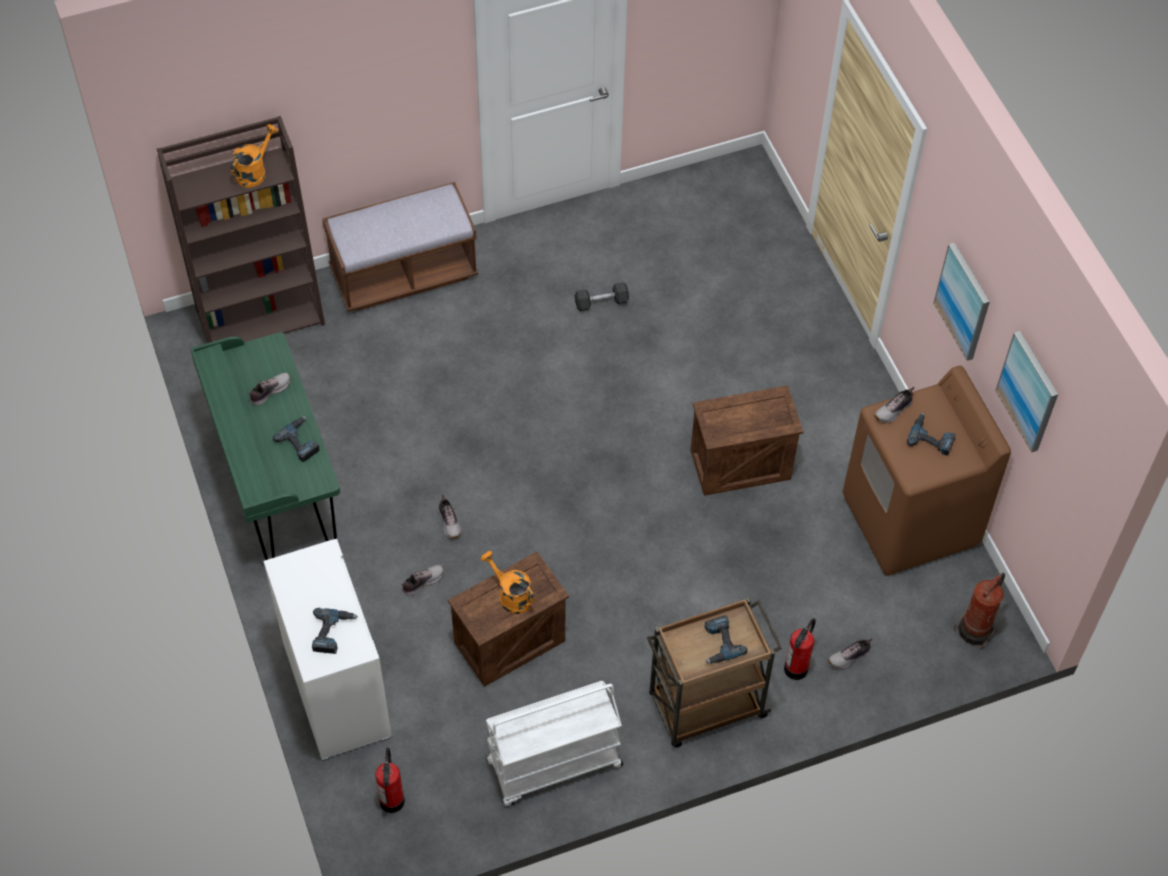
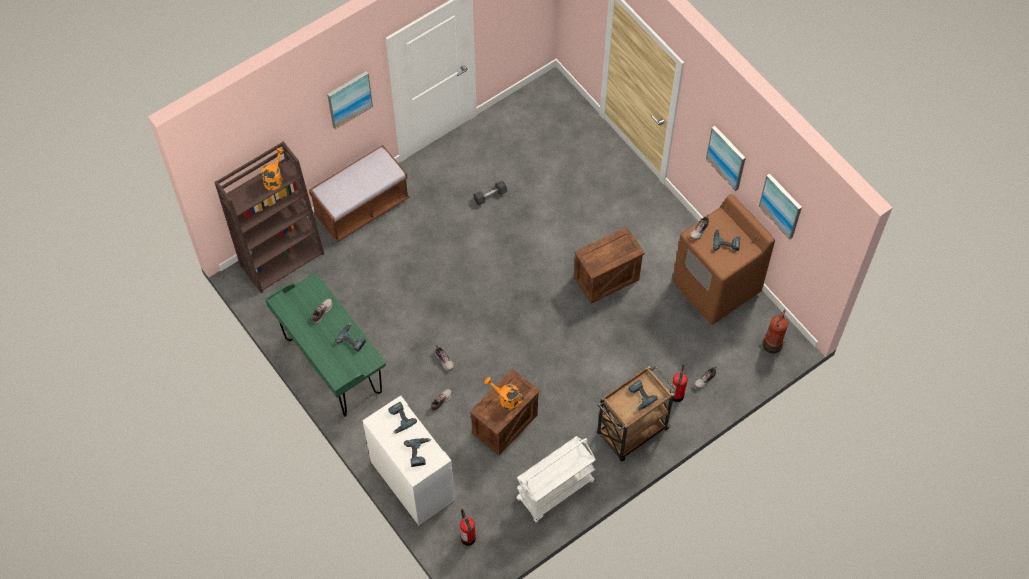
camera: 15 degrees left, 5 degrees up
none -> picture [327,71,373,129]
none -> power drill [388,402,417,434]

